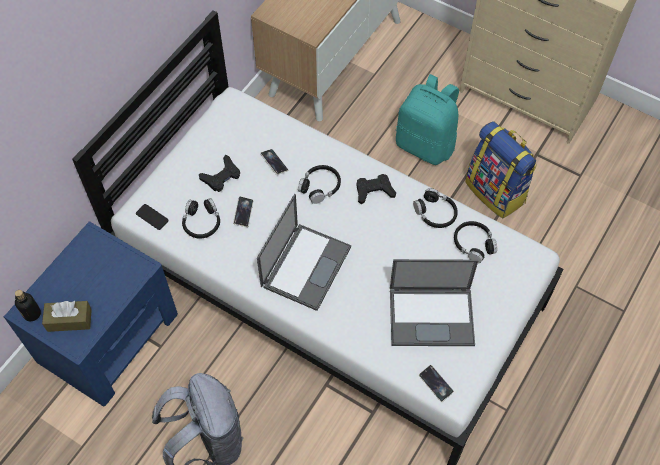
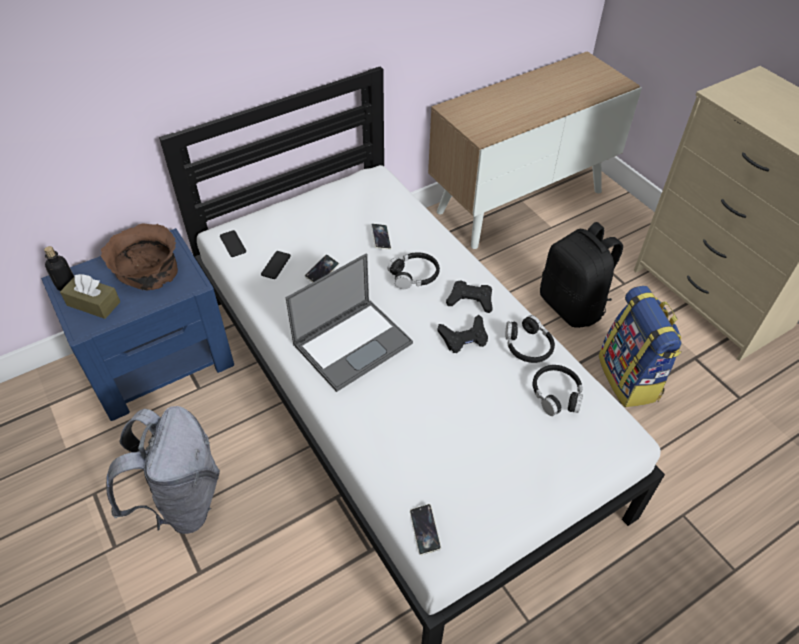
camera: 25 degrees right, 10 degrees down
black headphones [182,198,220,239] -> phone [261,251,291,279]
black game controller [199,155,240,192] -> black game controller moved to [437,315,488,353]
laptop [390,259,478,346] -> none
turquoise backpack [396,74,459,165] -> black backpack [540,222,623,328]
none -> brown bowl [101,223,178,291]

